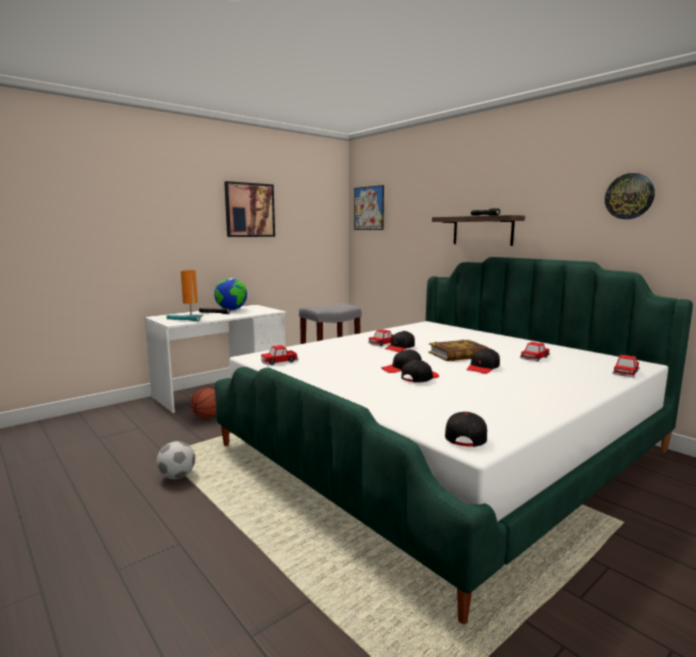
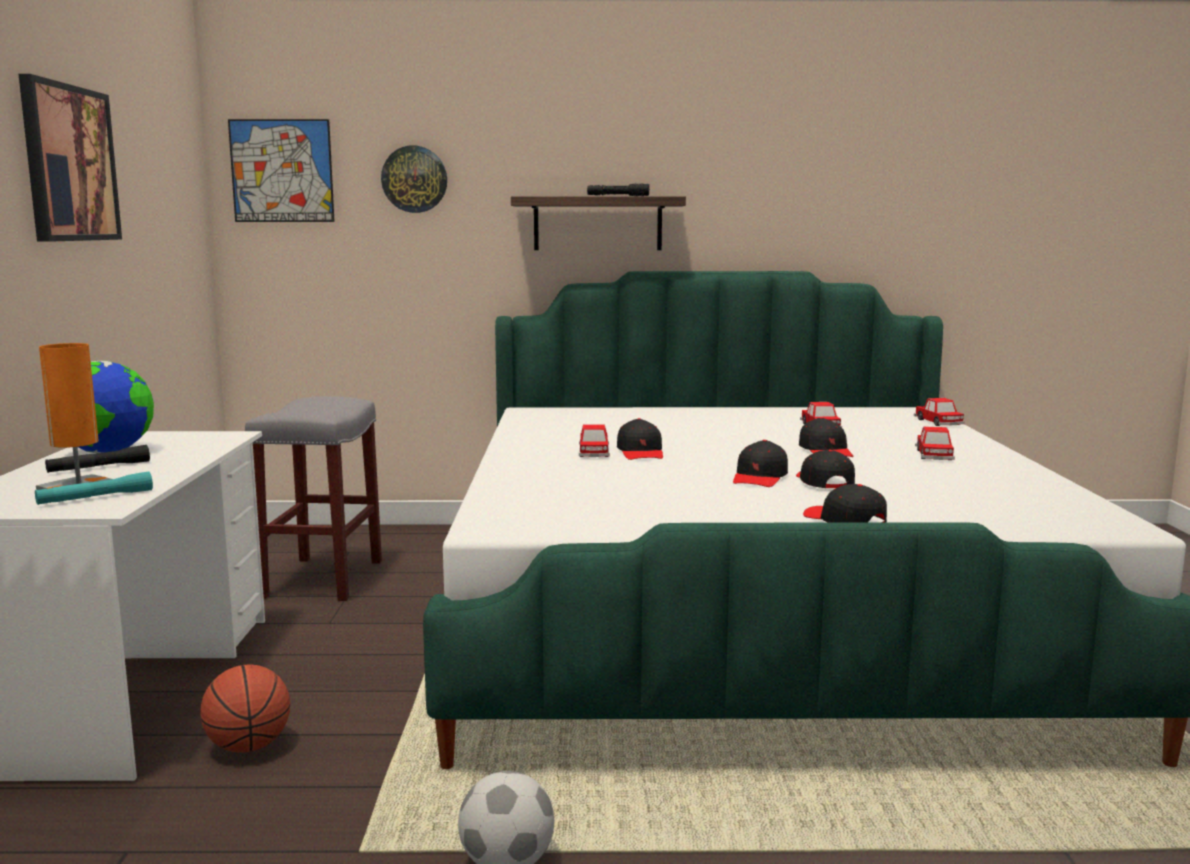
camera: 50 degrees left, 0 degrees up
toy car [261,345,298,365] -> toy car moved to [915,426,955,460]
book [429,340,488,361] -> none
black cap [445,412,487,447] -> black cap moved to [803,484,887,523]
wall clock [605,173,655,219] -> wall clock moved to [381,146,447,213]

